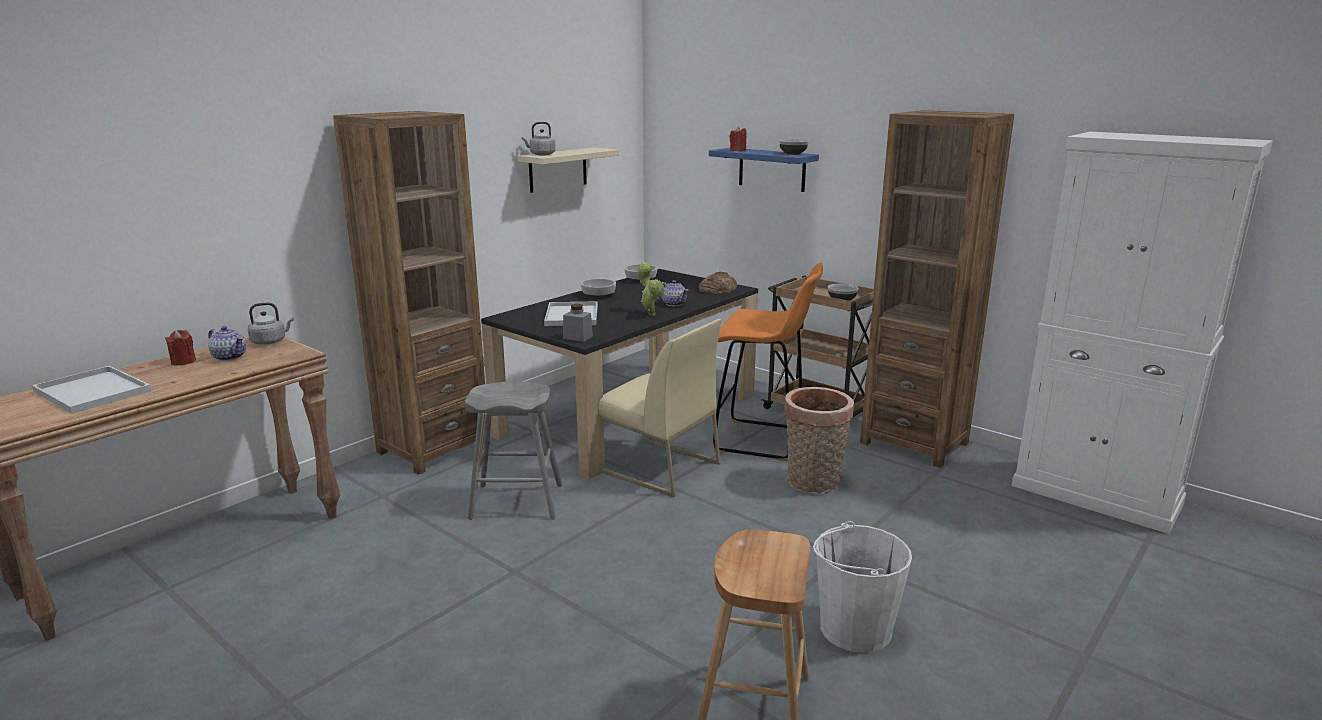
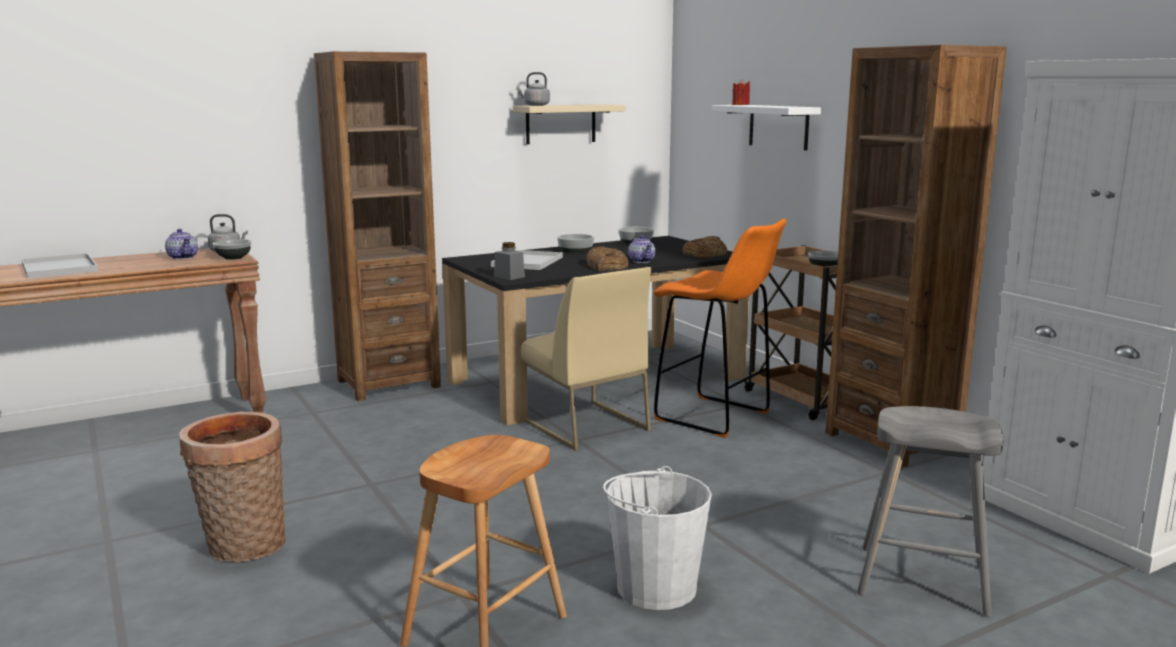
camera: 20 degrees right, 5 degrees down
red candle [165,330,196,366] -> none
grey stool [465,382,562,520] -> grey stool moved to [857,406,1004,617]
potted plant [637,262,665,316] -> bread [586,247,628,271]
blue shelf [709,148,819,192] -> white shelf [712,105,821,150]
bowl [779,139,809,155] -> bowl moved to [213,239,252,260]
basket [784,387,854,493] -> basket moved to [179,412,285,562]

